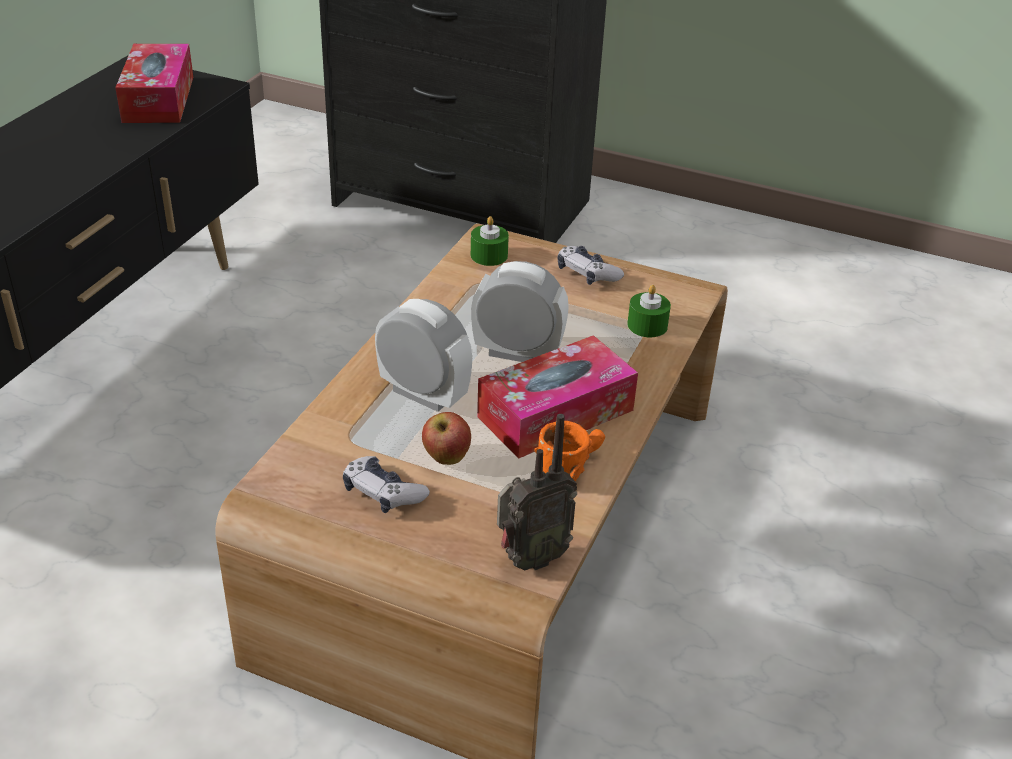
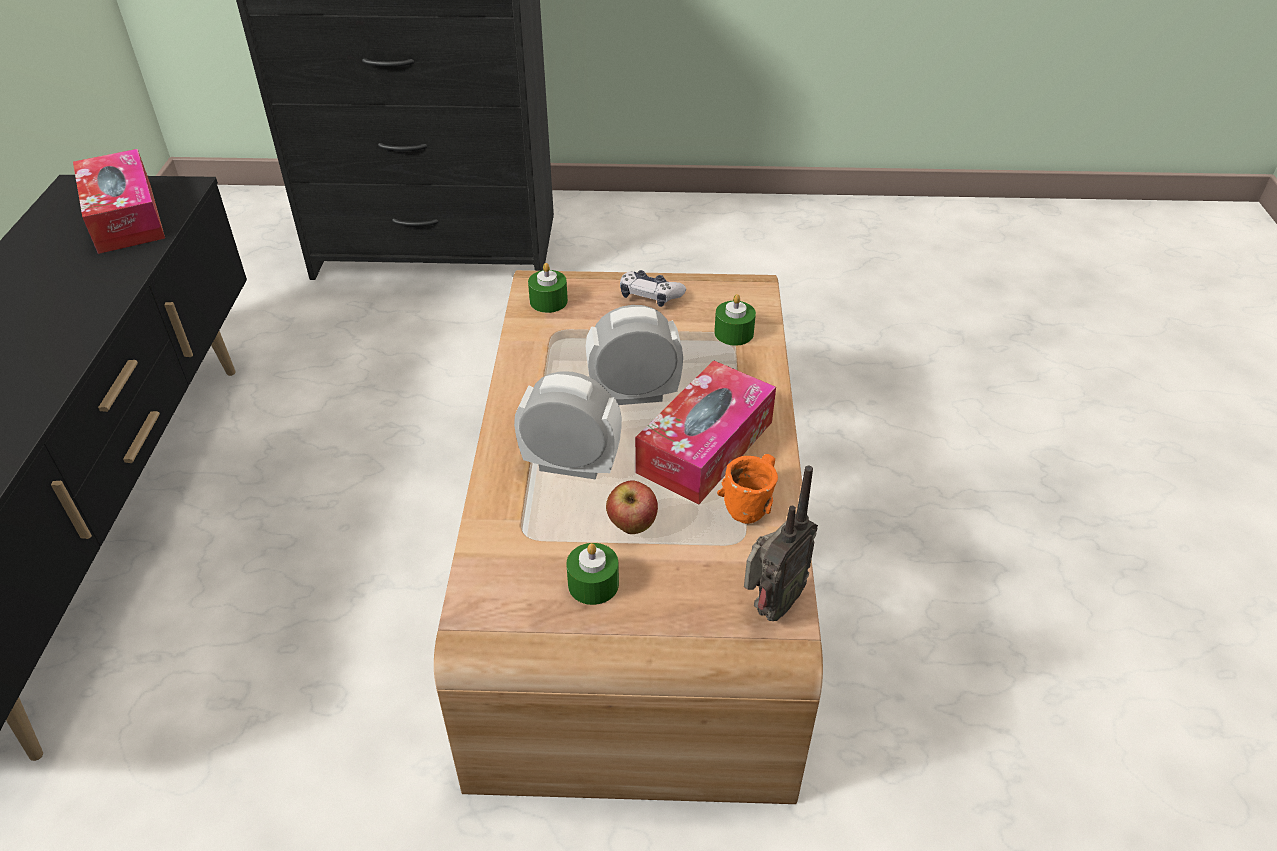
camera: 20 degrees left, 5 degrees up
game controller [343,456,430,513] -> green candle [566,543,619,605]

